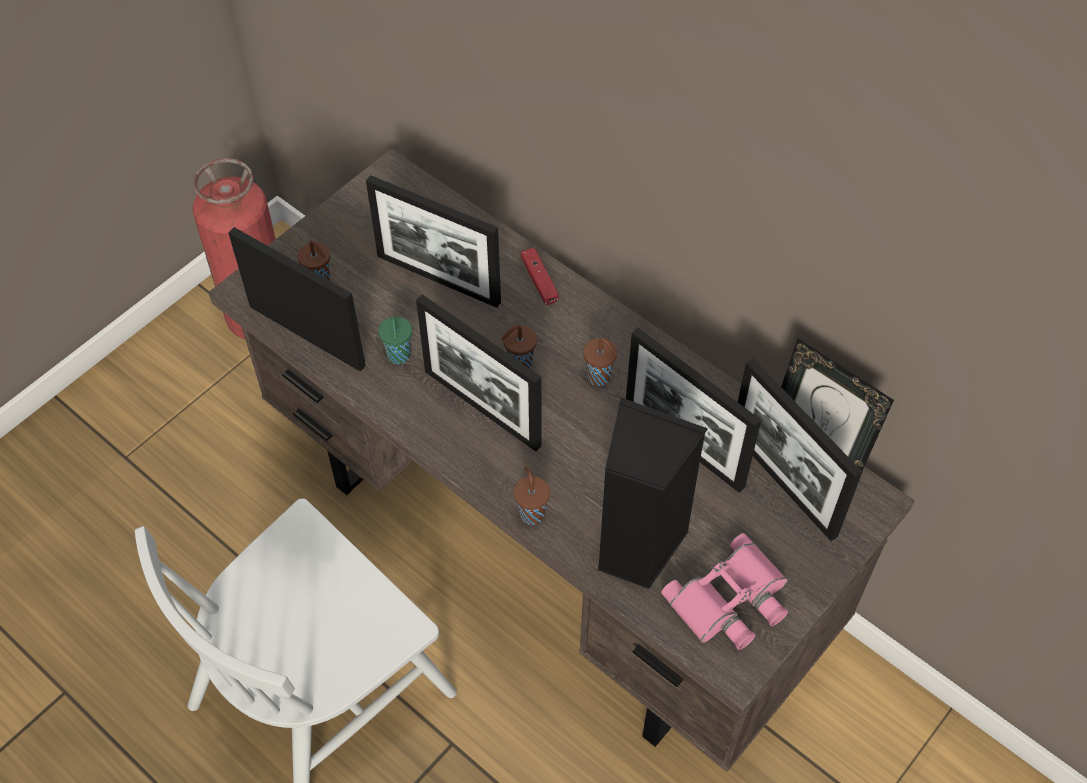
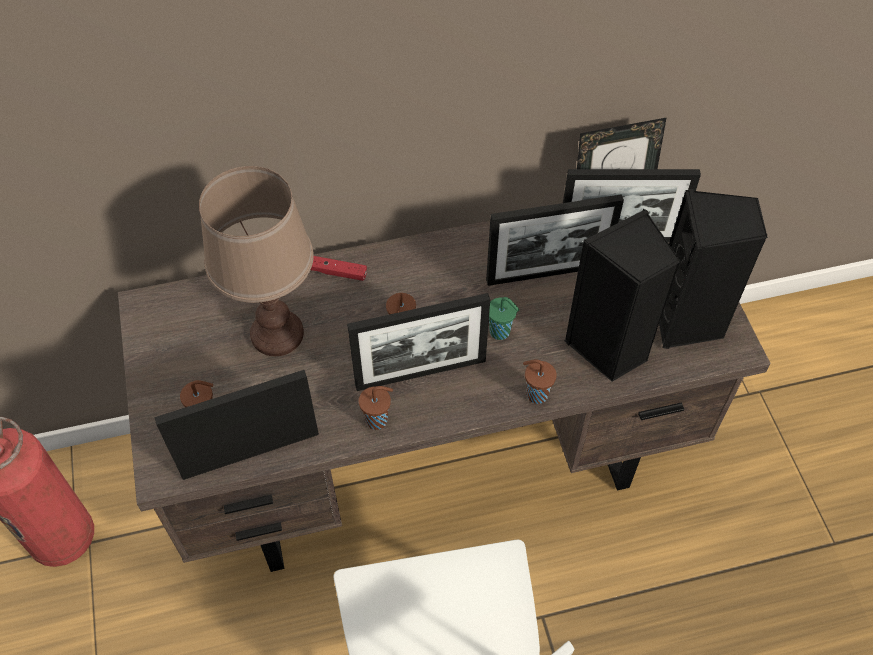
camera: 55 degrees left, 0 degrees up
picture frame [366,175,501,308] -> brown table lamp [199,166,314,356]
green cup [378,316,412,364] -> green cup moved to [489,297,520,340]
brown cup [583,338,618,386] -> brown cup moved to [359,386,393,430]
pink binoculars [661,533,788,650] -> black speaker [659,189,768,349]

